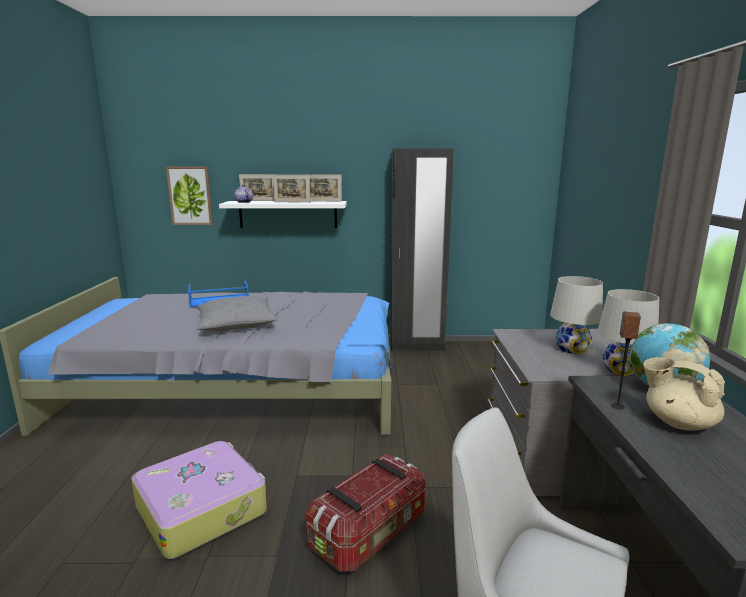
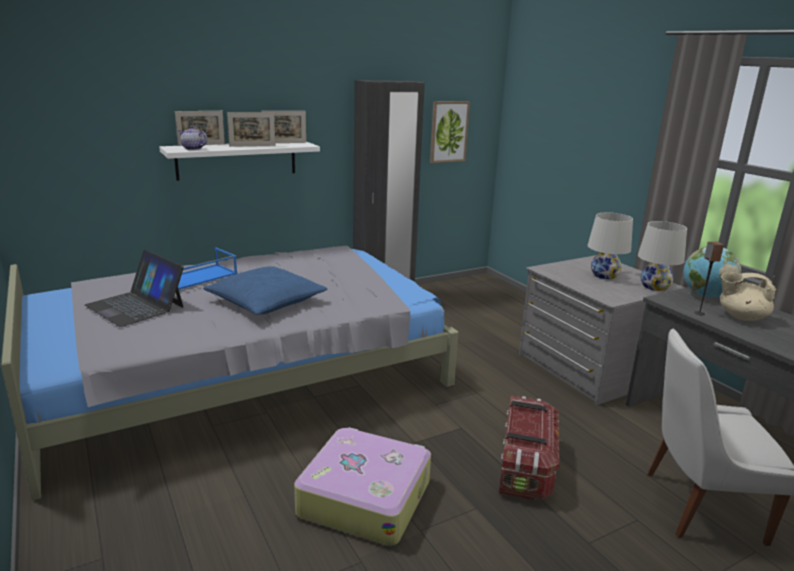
camera: 30 degrees left, 5 degrees up
picture [166,166,213,225] -> picture moved to [430,101,470,163]
grey pillow [197,296,277,332] -> blue pillow [203,266,327,315]
none -> laptop [85,250,184,327]

